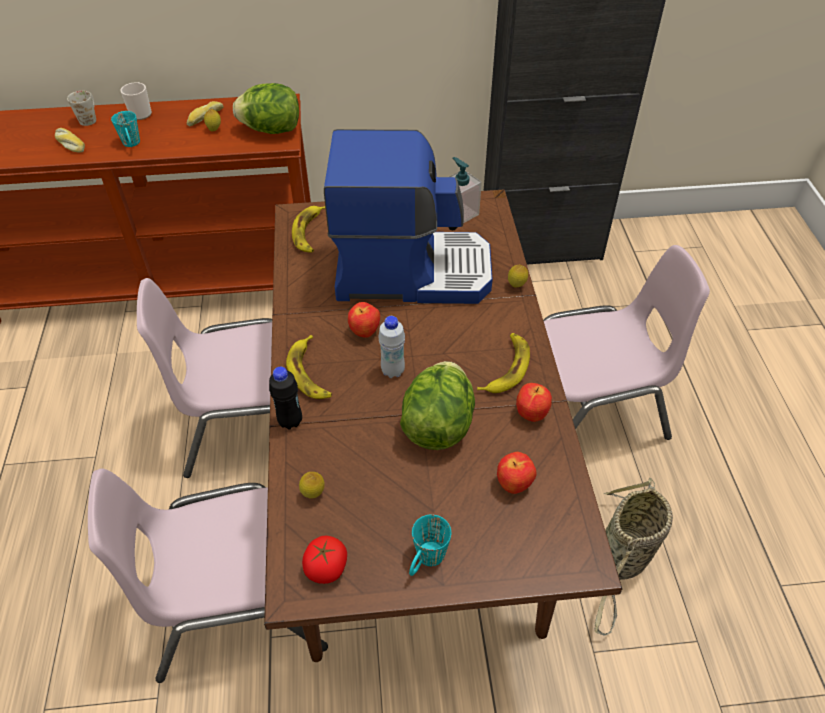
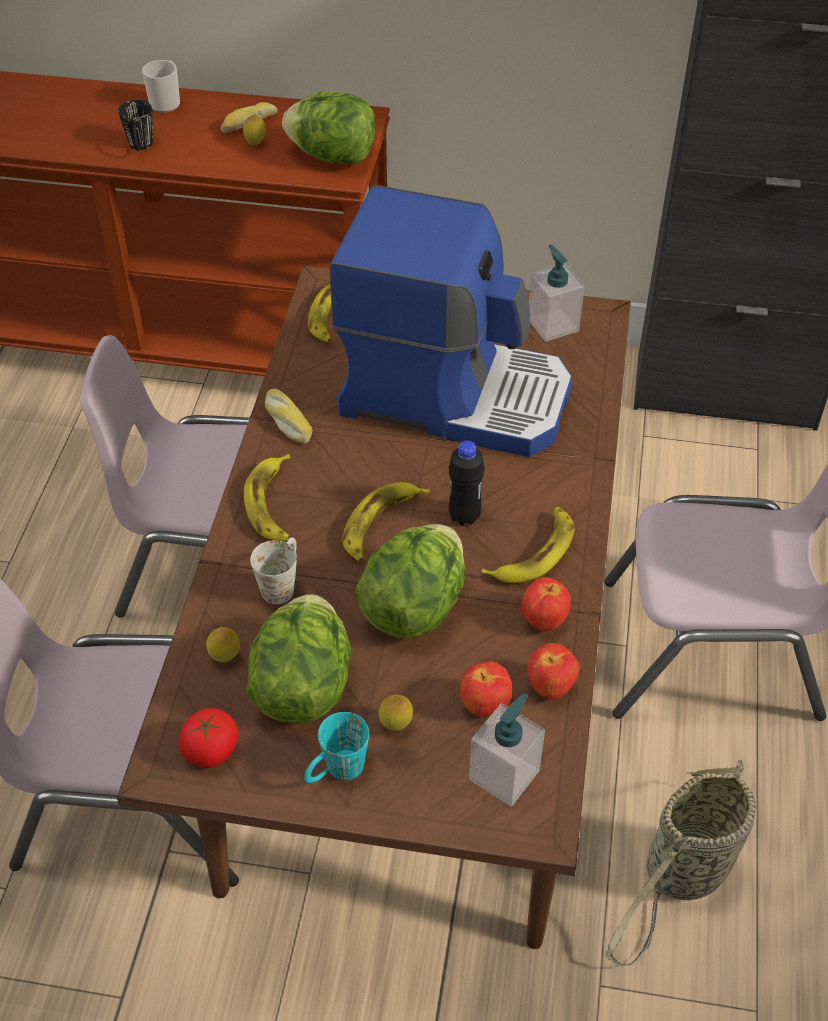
camera: 15 degrees right, 0 degrees up
bread [55,128,85,153] -> bread moved to [265,389,313,444]
white mug [67,91,96,126] -> white mug moved to [250,538,297,604]
turquoise mug [111,111,140,147] -> black mug [118,100,153,151]
black bottle [269,367,302,429] -> black bottle moved to [449,441,485,525]
apple [348,302,380,338] -> apple moved to [527,643,580,699]
white bottle [378,316,405,378] -> banana [342,482,430,561]
lemon [508,265,528,288] -> lemon moved to [379,695,413,731]
none -> lettuce [246,594,351,723]
none -> soap dispenser [469,693,545,807]

